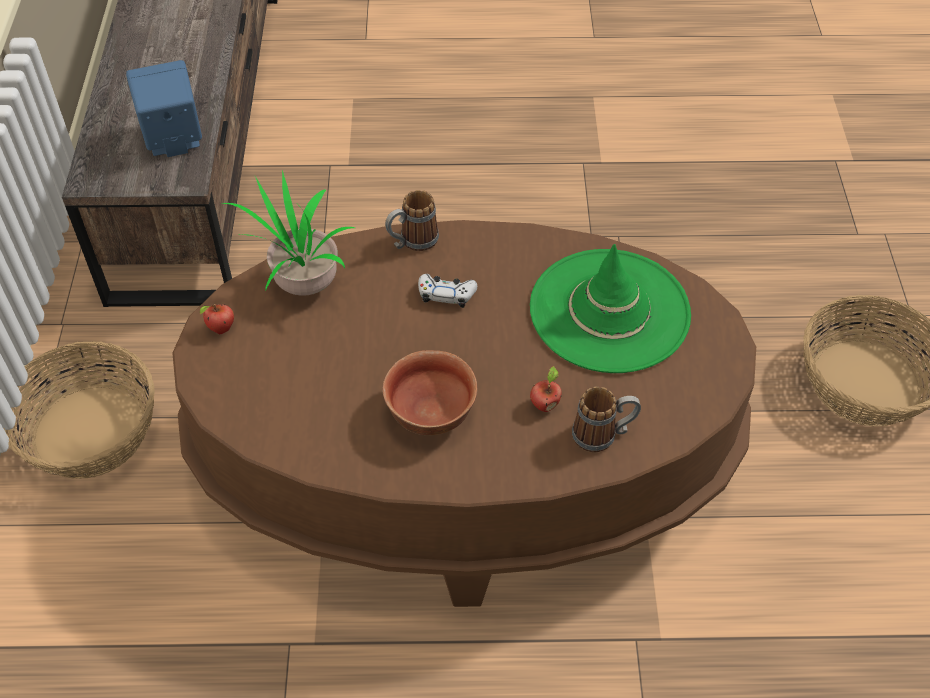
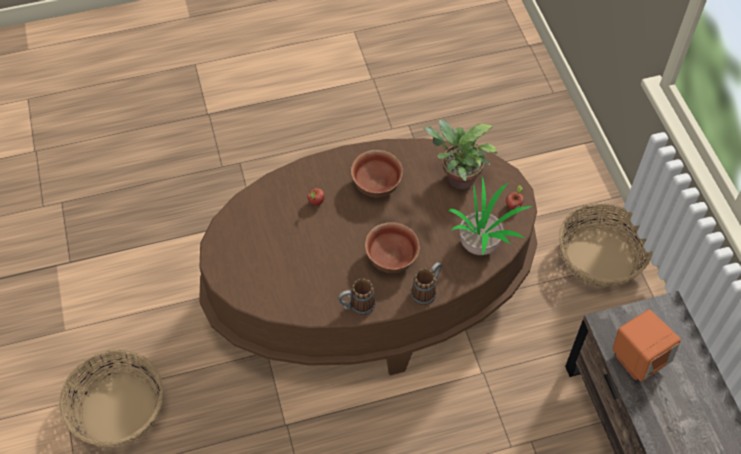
camera: 165 degrees right, 5 degrees up
blue speaker [126,60,202,157] -> orange speaker [613,309,681,381]
white game controller [418,274,477,308] -> bowl [365,222,420,273]
green hat [530,244,691,373] -> none
mug [572,386,641,452] -> mug moved to [338,278,376,315]
none -> potted plant [423,119,498,189]

